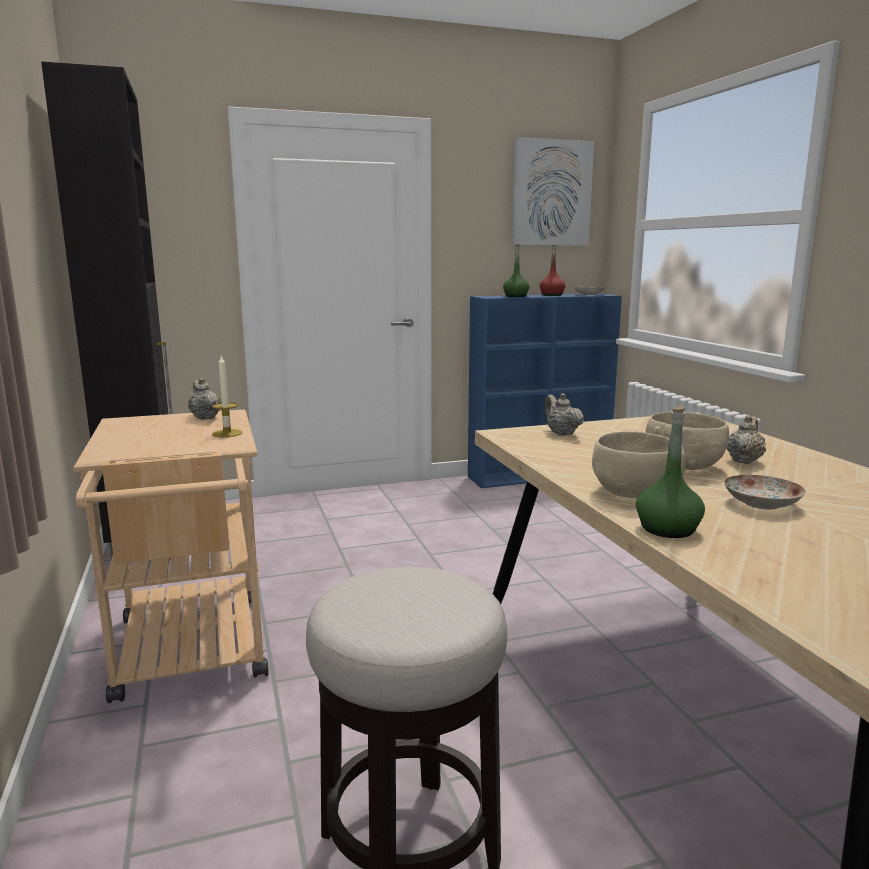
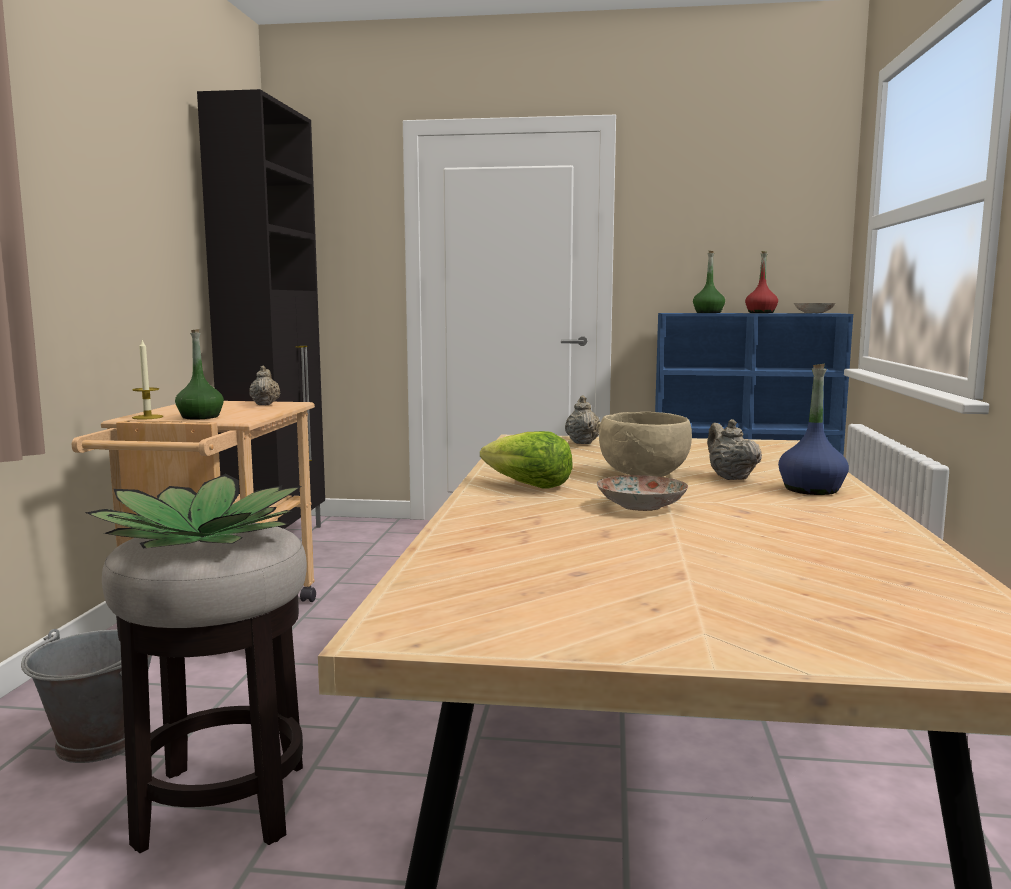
camera: 25 degrees right, 5 degrees down
candle [212,356,243,437] -> candle moved to [132,340,163,420]
picture [512,137,594,245] -> none
beige bowl [592,431,686,498] -> lettuce [480,431,572,488]
green bottle [636,406,705,538] -> green bottle moved to [175,329,224,420]
beige teapot [727,415,766,464] -> beige teapot turned 75 degrees counterclockwise [707,419,762,480]
none -> grey bucket [21,629,152,763]
none -> potted plant [86,474,302,548]
none -> blue bottle [778,364,849,495]

